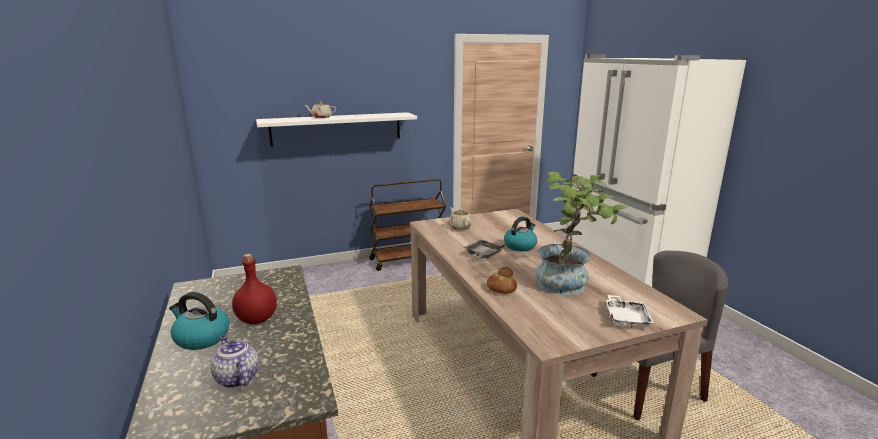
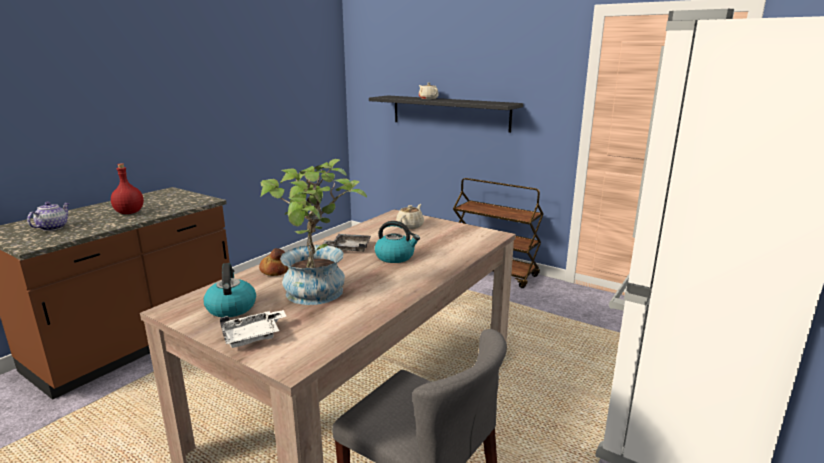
camera: 55 degrees right, 0 degrees up
kettle [169,292,229,350] -> kettle moved to [204,263,256,317]
white shelf [256,112,417,147] -> black shelf [369,95,523,133]

